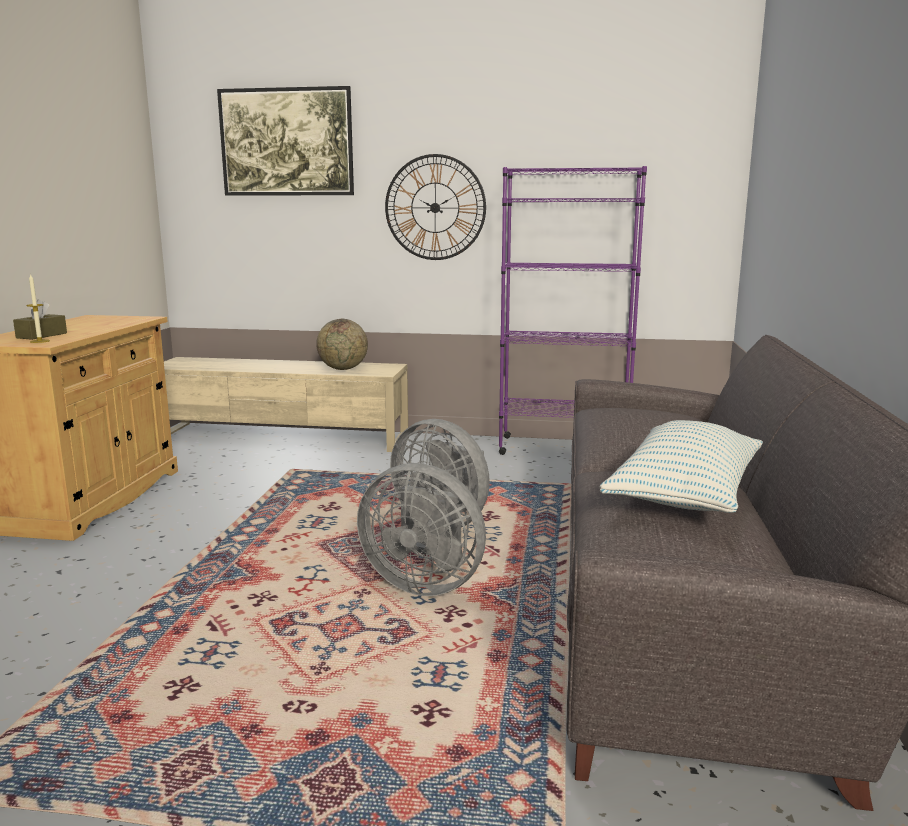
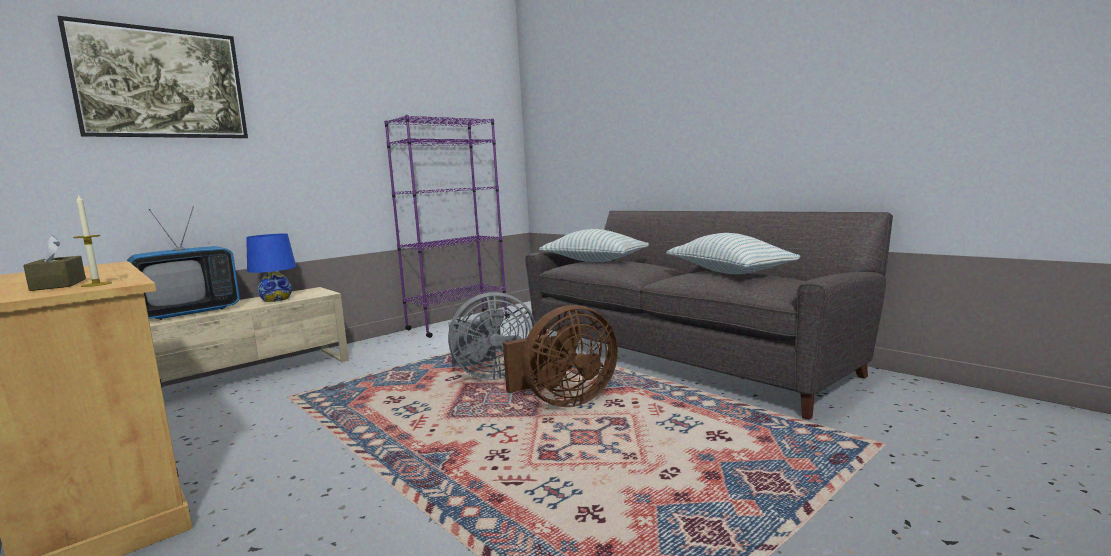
camera: 50 degrees left, 5 degrees down
globe [316,319,368,370] -> blue table lamp [246,233,296,302]
grey fan [357,463,486,596] -> brown fan [503,305,618,407]
wall clock [385,154,486,260] -> none
none -> television [127,207,240,320]
none -> pillow [539,229,649,262]

